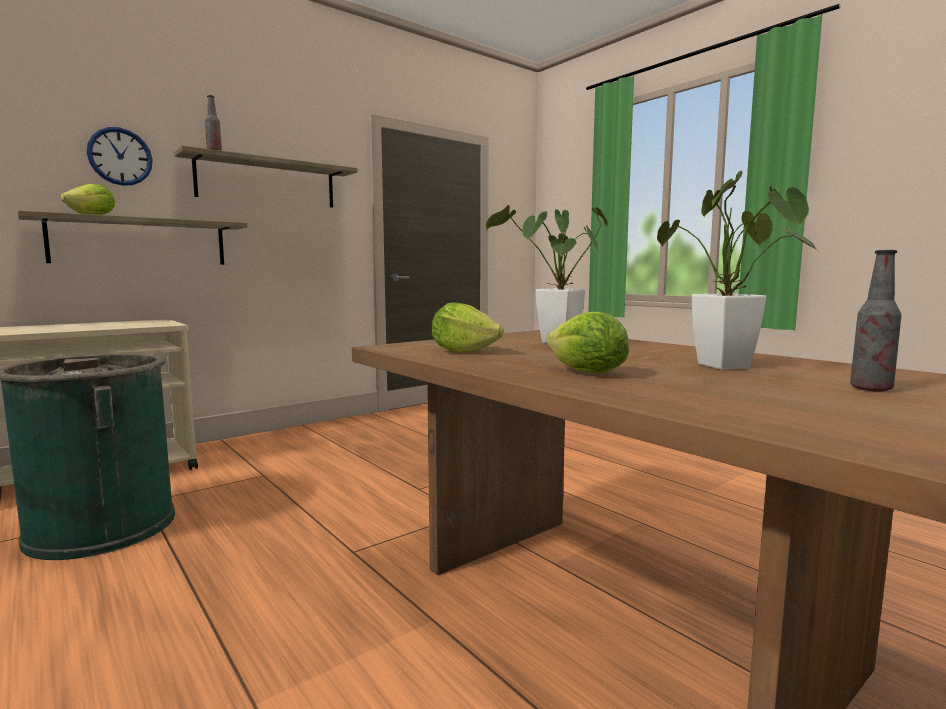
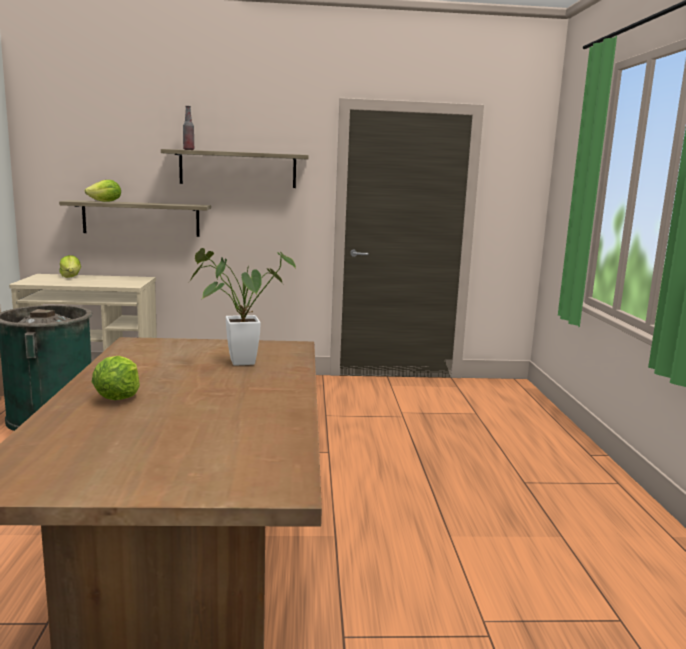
camera: 35 degrees right, 5 degrees up
wall clock [87,127,153,186] -> none
lettuce [431,302,504,353] -> lettuce moved to [59,255,81,278]
potted plant [657,171,818,370] -> none
bottle [850,250,901,392] -> none

